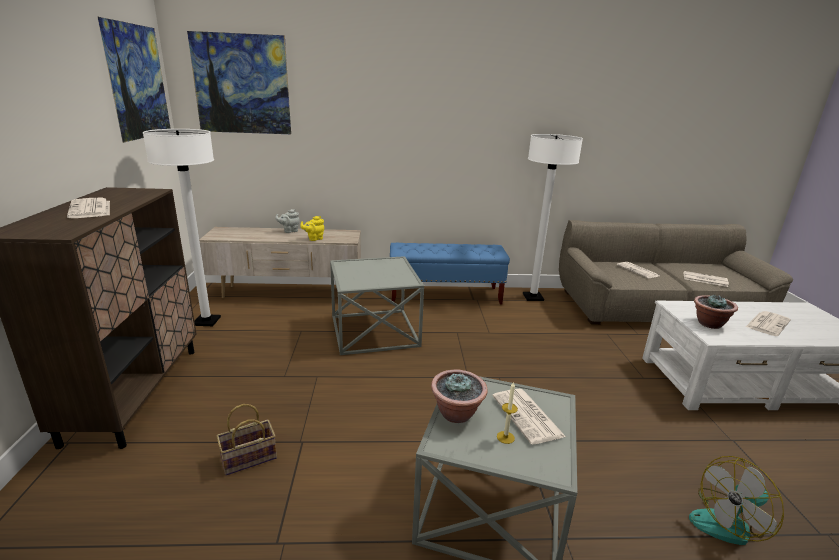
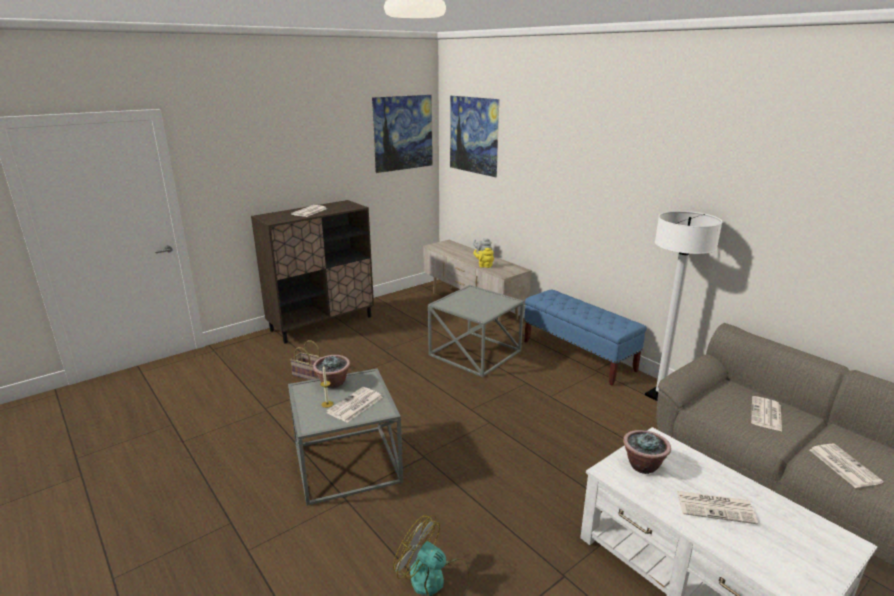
camera: 55 degrees right, 0 degrees up
white floor lamp [143,129,221,326] -> none

